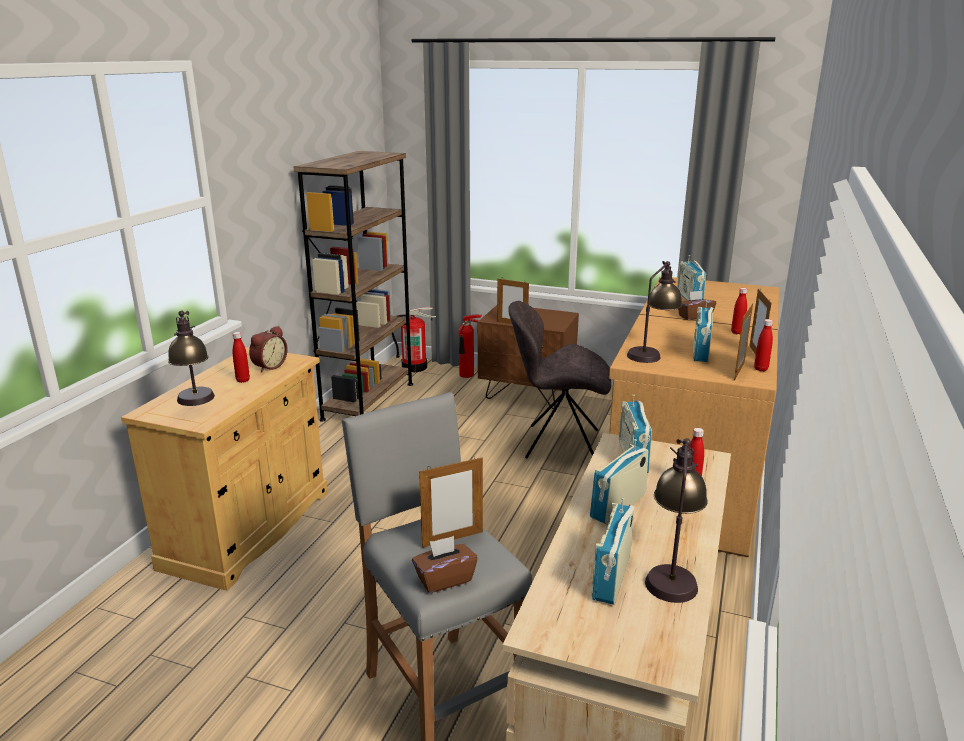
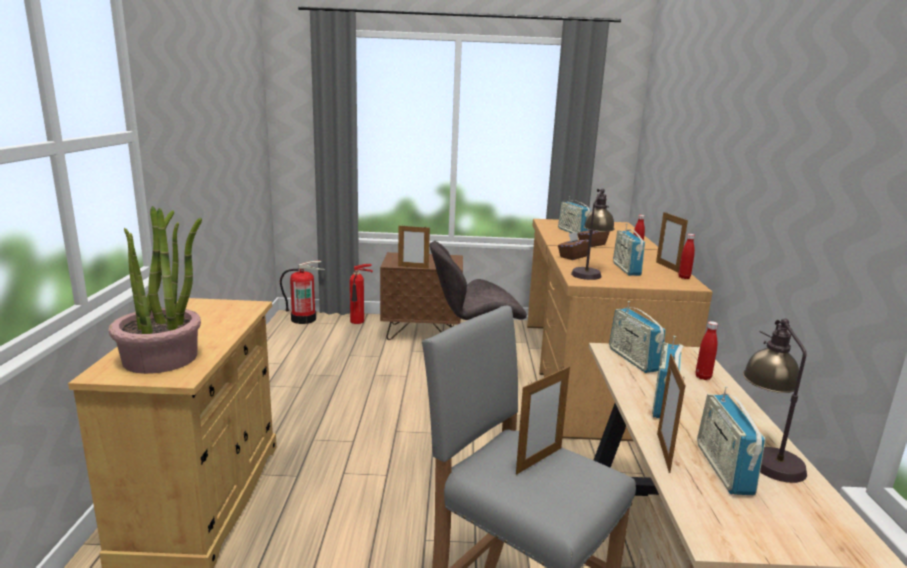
camera: 20 degrees left, 5 degrees down
table lamp [168,311,215,406] -> potted plant [109,206,202,374]
red bottle [233,332,250,383] -> none
alarm clock [249,326,288,372] -> none
brown bookcase [293,151,413,422] -> none
brown tissue box [412,536,478,593] -> brown tissue box moved to [558,232,589,260]
picture frame [734,303,753,381] -> picture frame moved to [657,354,686,473]

